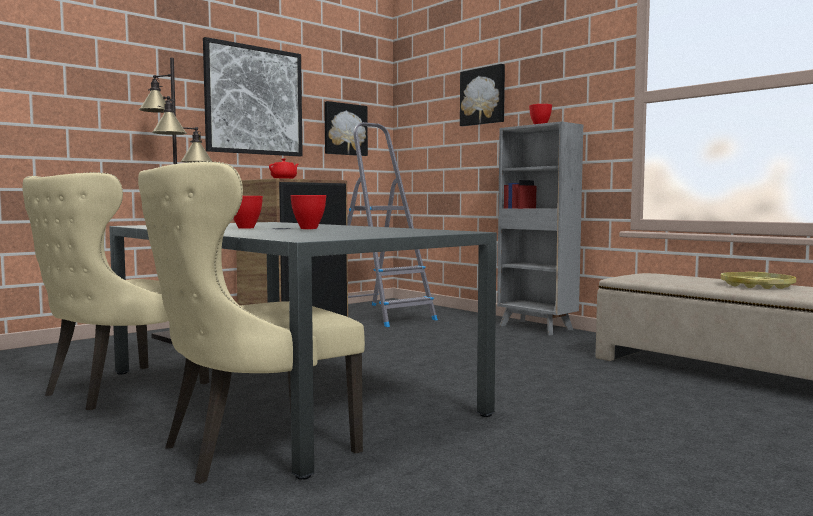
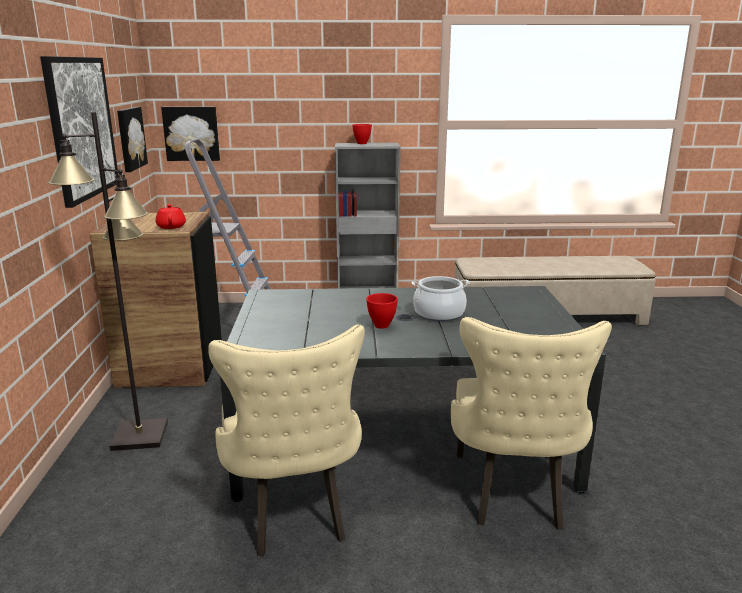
camera: 50 degrees left, 15 degrees up
red bowl [290,195,326,229] -> cooking pot [412,276,470,322]
picture [460,64,505,126] -> picture moved to [161,107,220,161]
yellow tray [721,272,796,289] -> none

